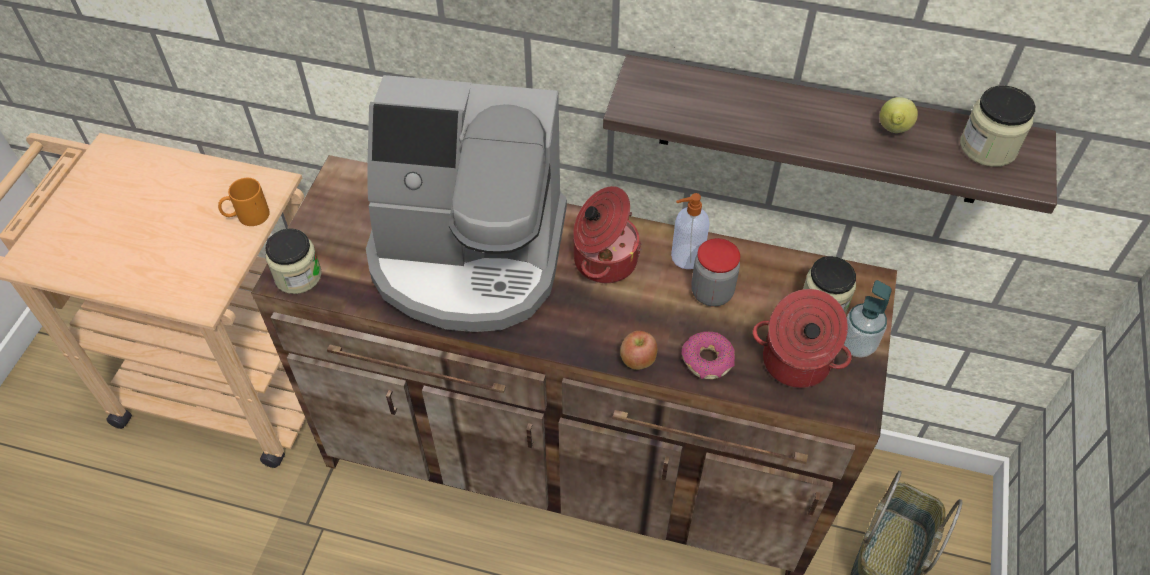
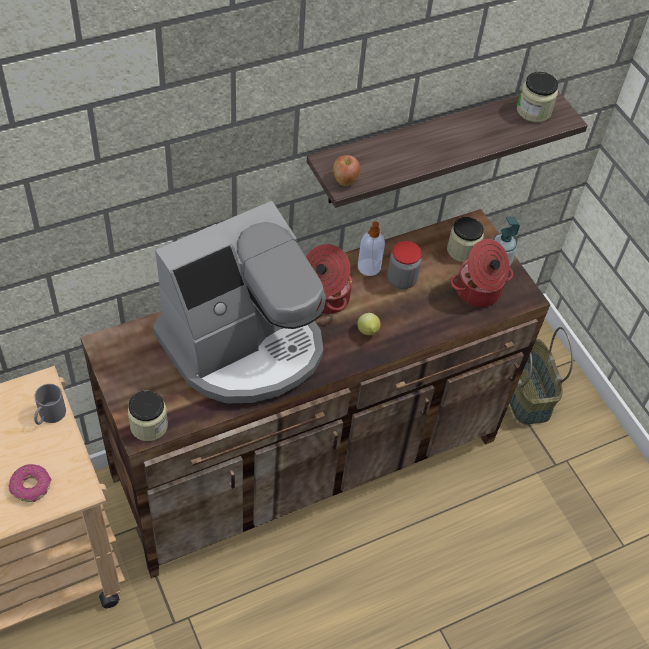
camera: 45 degrees left, 0 degrees up
orange mug [218,178,270,226] -> grey mug [34,384,66,425]
apple [620,331,657,370] -> apple moved to [333,155,361,186]
donut [681,332,735,379] -> donut moved to [9,464,51,502]
lemon [880,97,918,133] -> lemon moved to [357,313,381,335]

